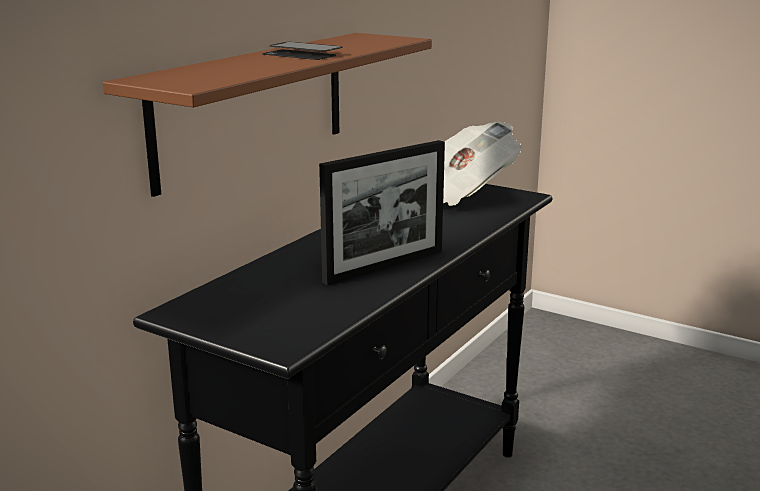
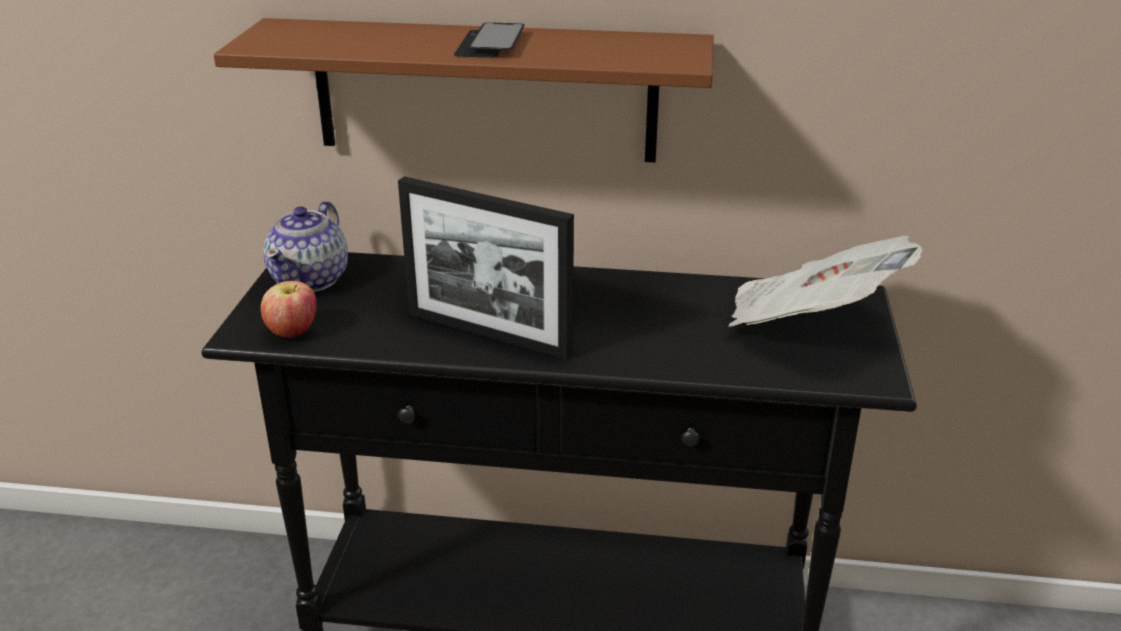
camera: 65 degrees right, 10 degrees up
none -> apple [261,281,317,338]
none -> teapot [263,201,348,292]

